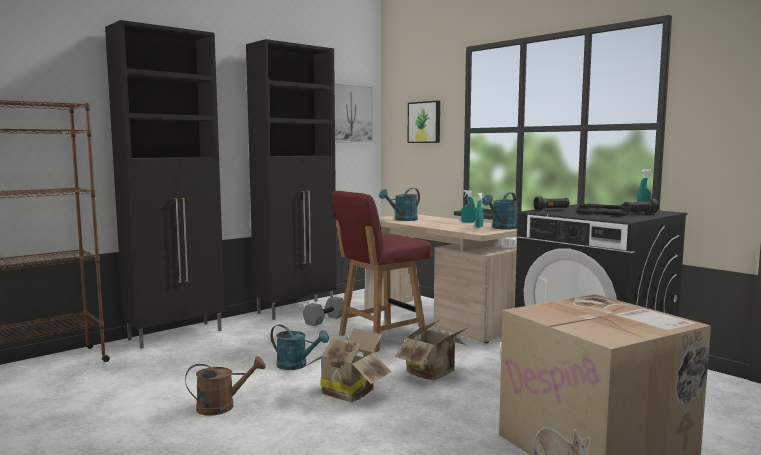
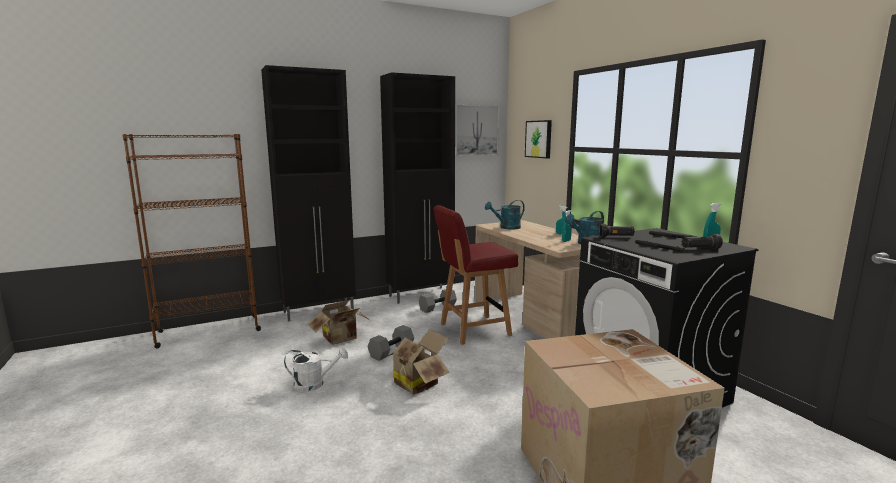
camera: 15 degrees right, 5 degrees up
brown watering can [185,356,265,416] -> white watering can [284,347,348,392]
turquoise watering can [270,325,329,370] -> grey dumbbell [368,325,414,361]
cardboard box [394,320,469,381] -> cardboard box moved to [308,300,370,345]

